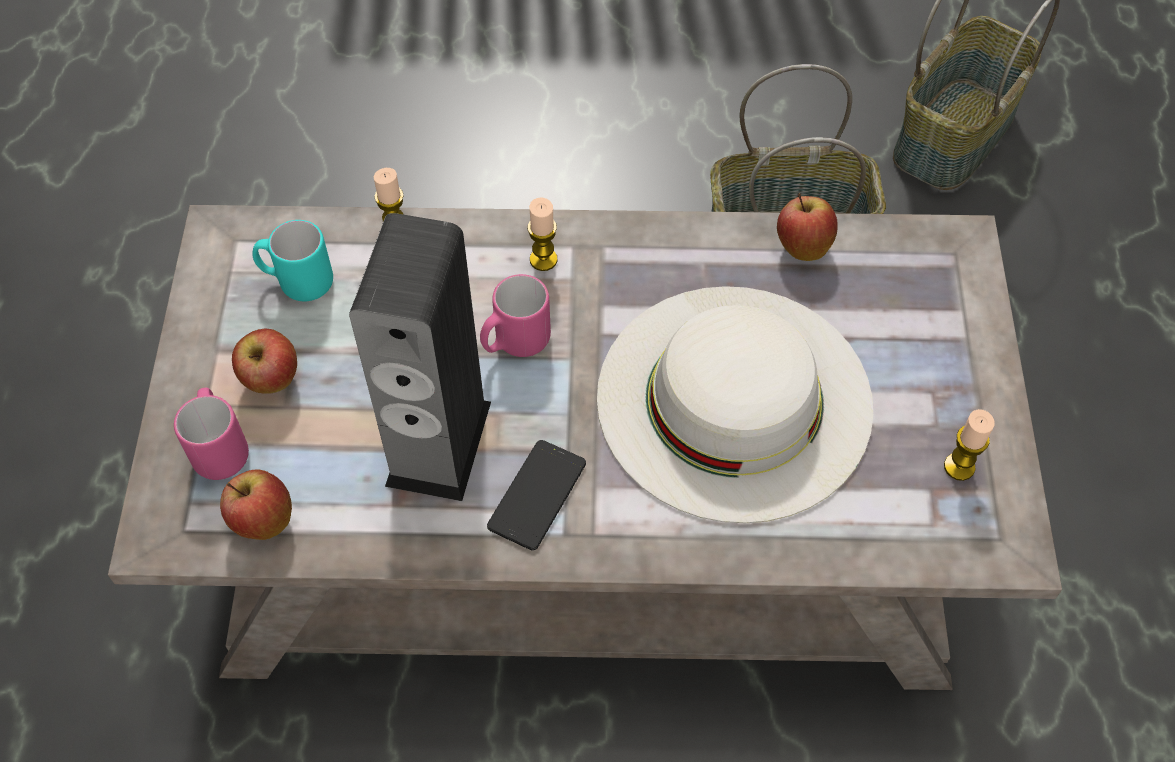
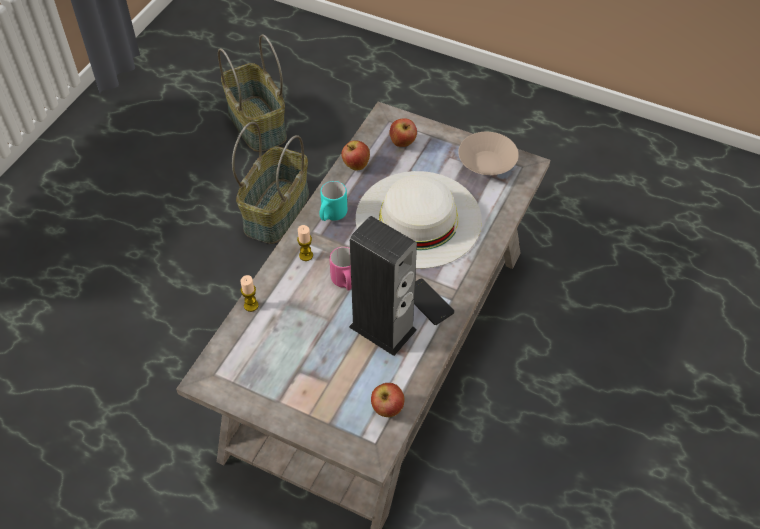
camera: 65 degrees left, 5 degrees down
pink mug [174,388,249,480] -> none
apple [232,329,297,394] -> apple moved to [390,118,417,147]
turquoise mug [252,220,333,301] -> turquoise mug moved to [319,181,347,221]
candle [944,409,995,481] -> beige bowl [458,132,519,175]

